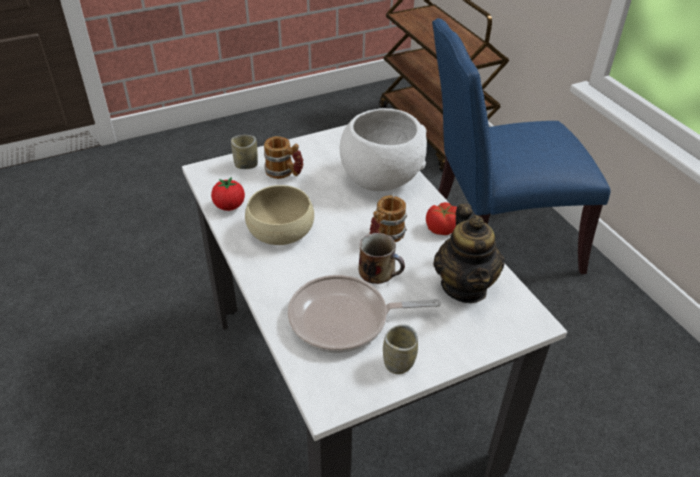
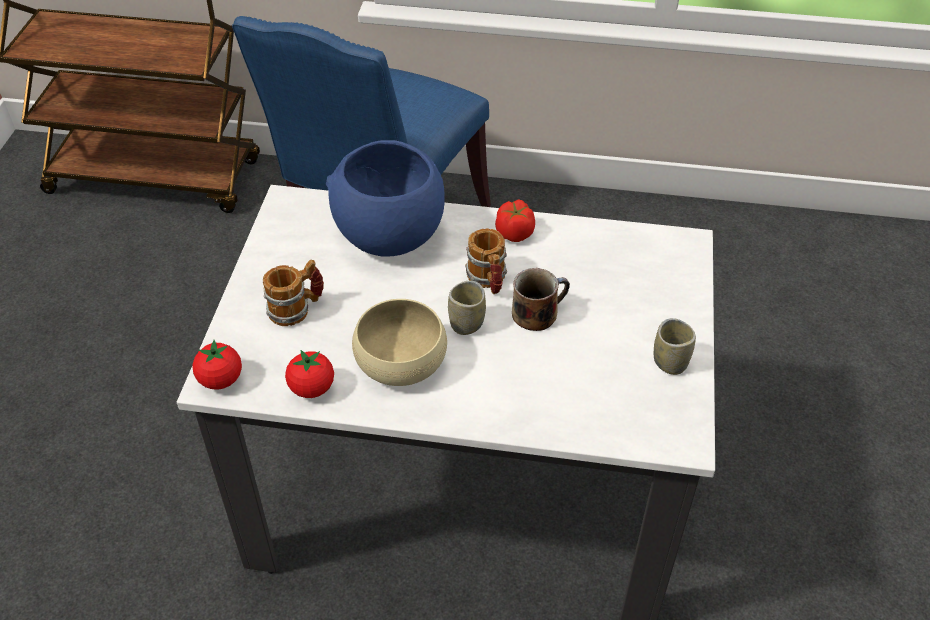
camera: 55 degrees left, 5 degrees up
cup [231,135,258,169] -> cup moved to [448,281,486,335]
frying pan [288,275,441,353] -> none
white bowl [340,108,427,191] -> blue bowl [326,140,445,257]
teapot [433,204,505,303] -> none
none -> tomato [192,340,242,390]

